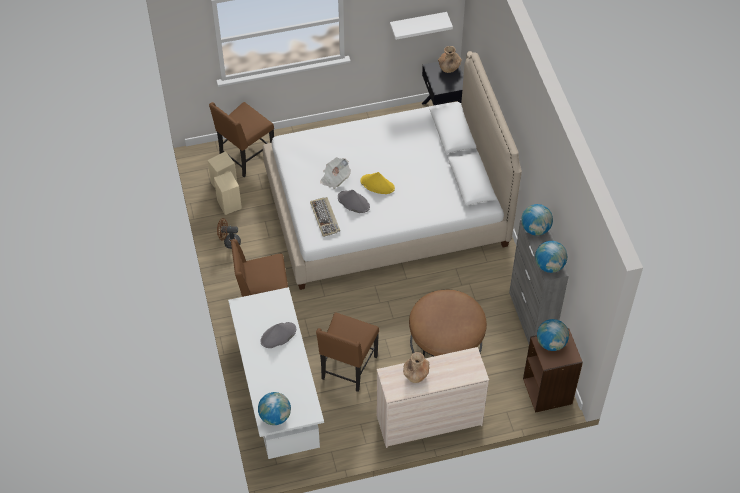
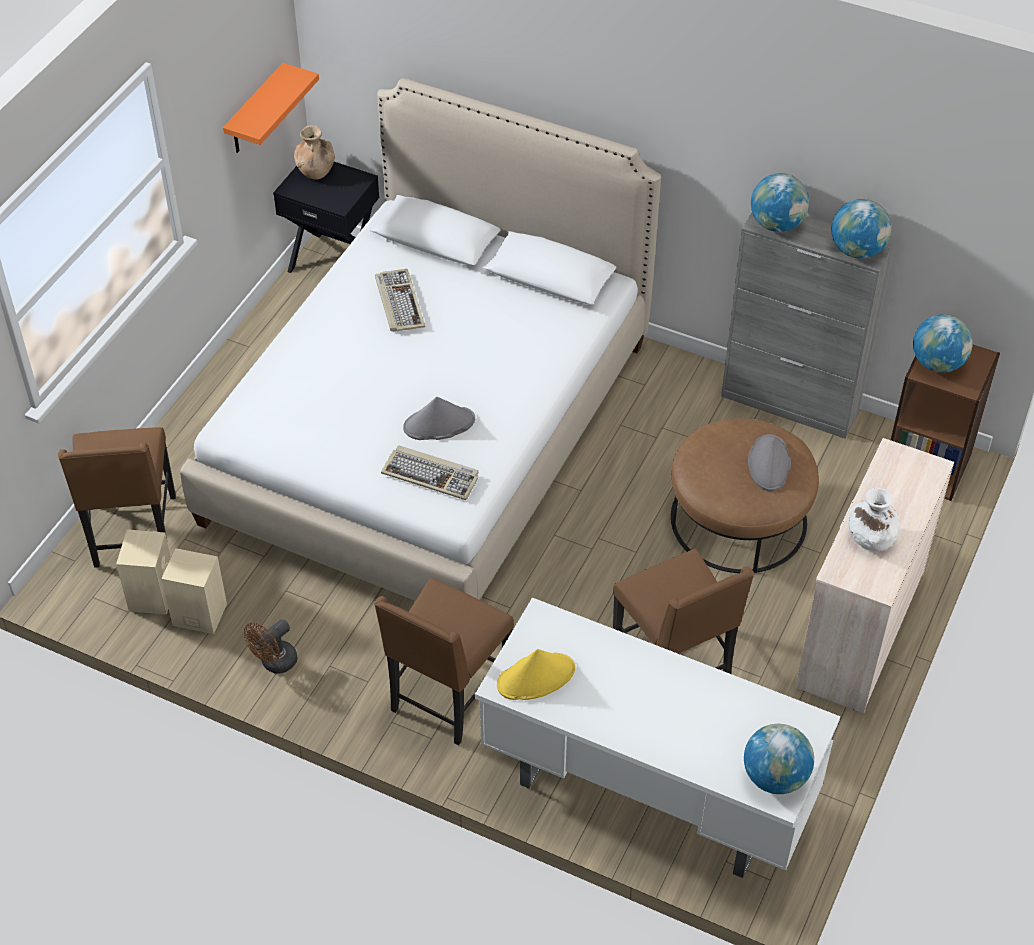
camera: 50 degrees left, 5 degrees down
grey hat [260,322,296,348] -> grey hat moved to [748,434,791,491]
newspaper [320,157,351,189] -> none
yellow hat [360,172,395,194] -> yellow hat moved to [497,649,575,700]
white shelf [390,12,453,40] -> orange shelf [223,63,319,153]
brown vase [403,352,429,383] -> white vase [848,487,900,551]
none -> keyboard [375,269,425,332]

